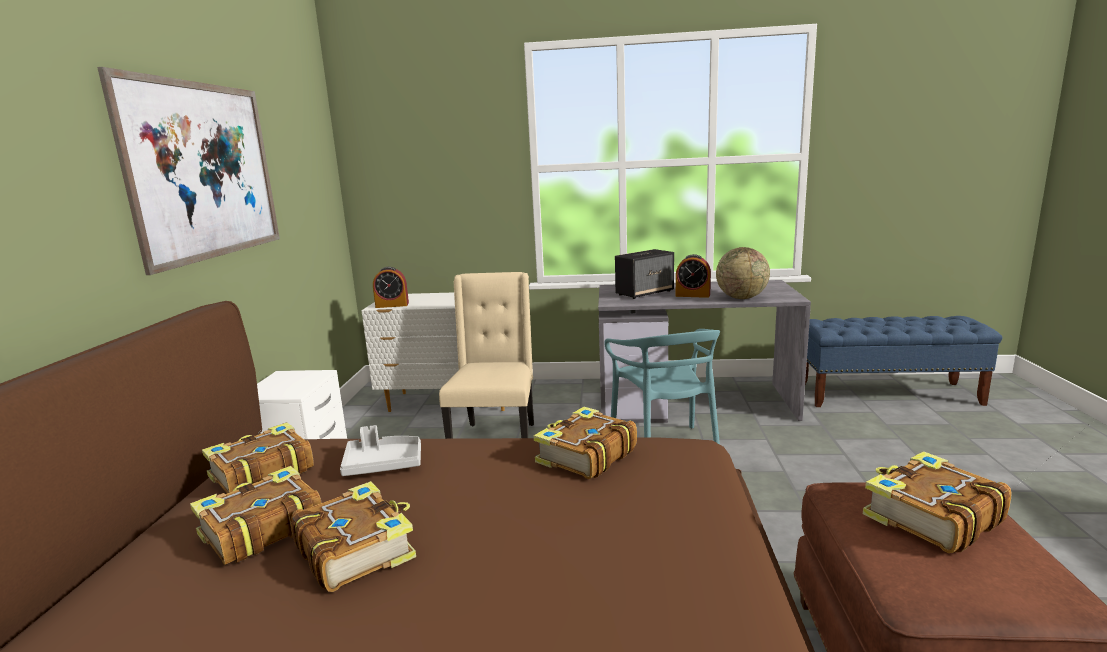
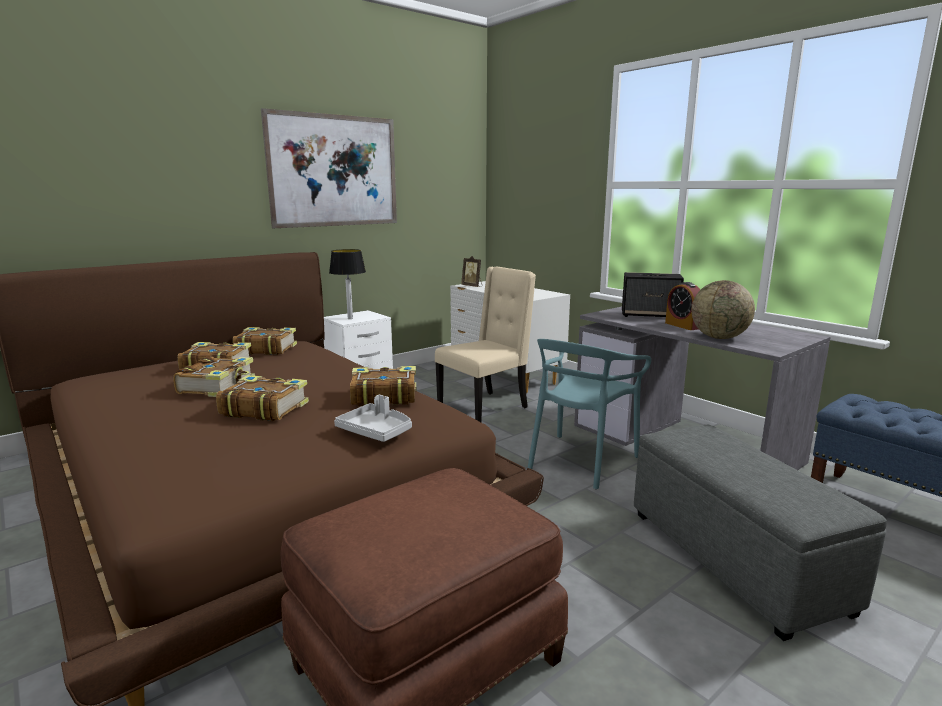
camera: 45 degrees right, 0 degrees up
grey tray [340,425,421,476] -> grey tray moved to [334,395,412,442]
alarm clock [373,267,409,308] -> picture frame [461,256,482,287]
book [863,451,1011,553] -> book moved to [216,375,309,421]
none -> table lamp [329,249,366,319]
none -> grey ottoman [634,425,887,641]

